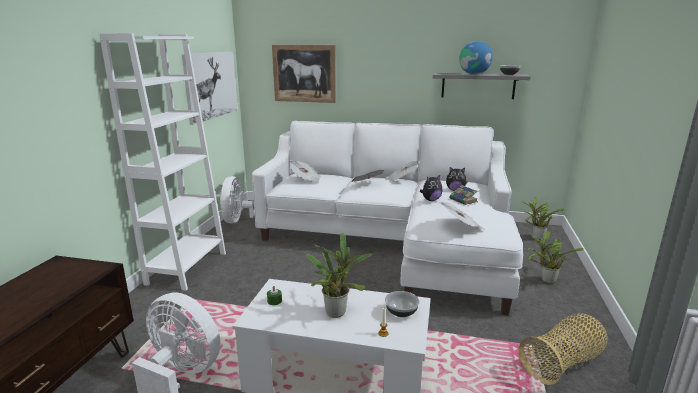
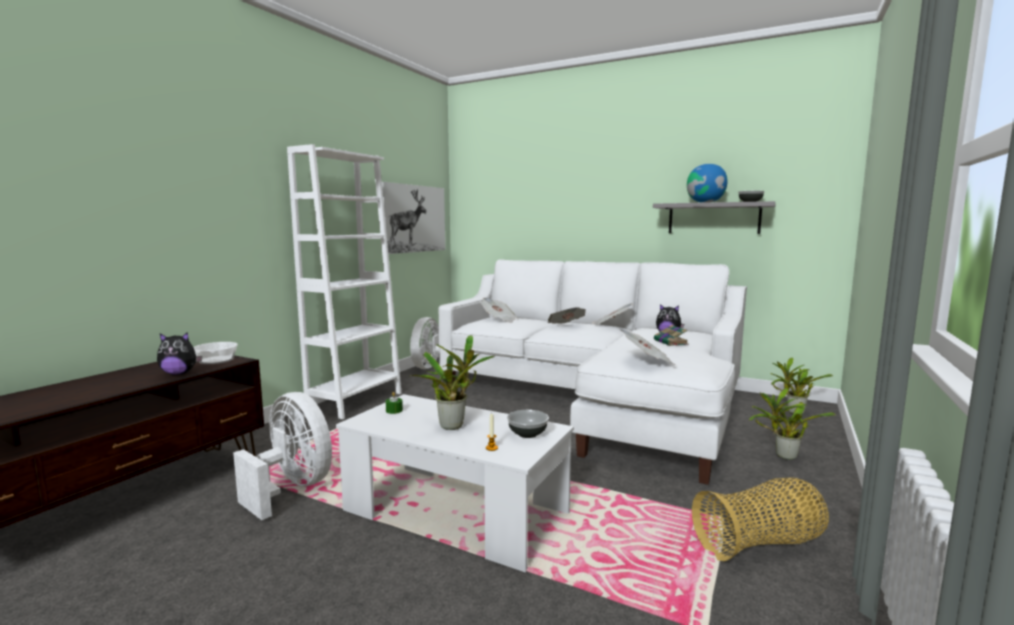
camera: 15 degrees right, 10 degrees down
picture [272,45,336,103] -> none
plush toy [420,175,442,201] -> plush toy moved to [157,332,202,375]
none -> bowl [193,342,238,364]

